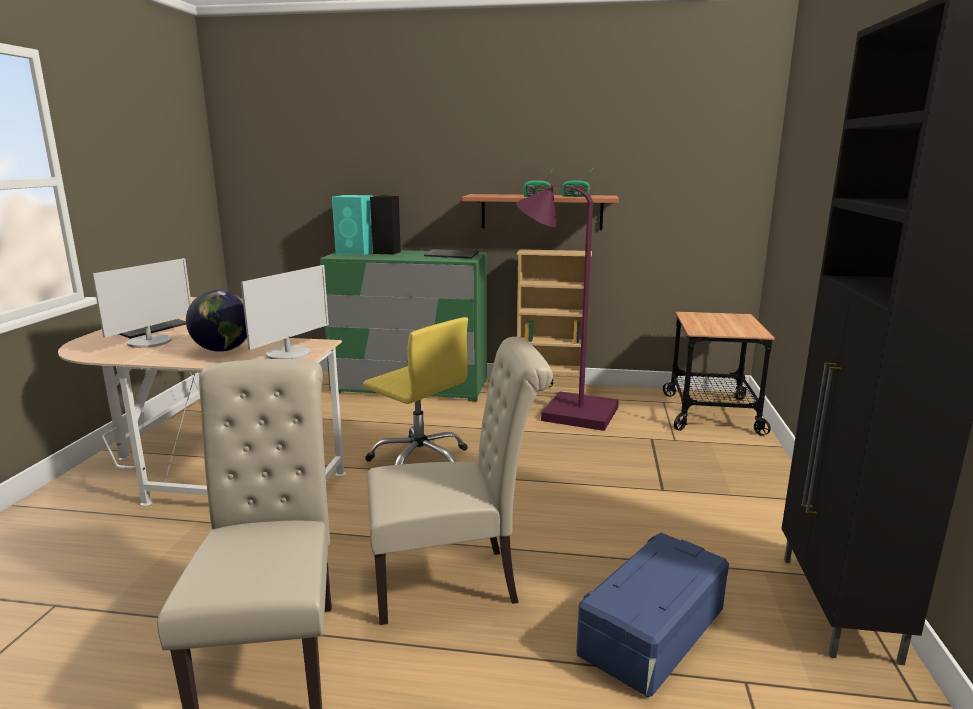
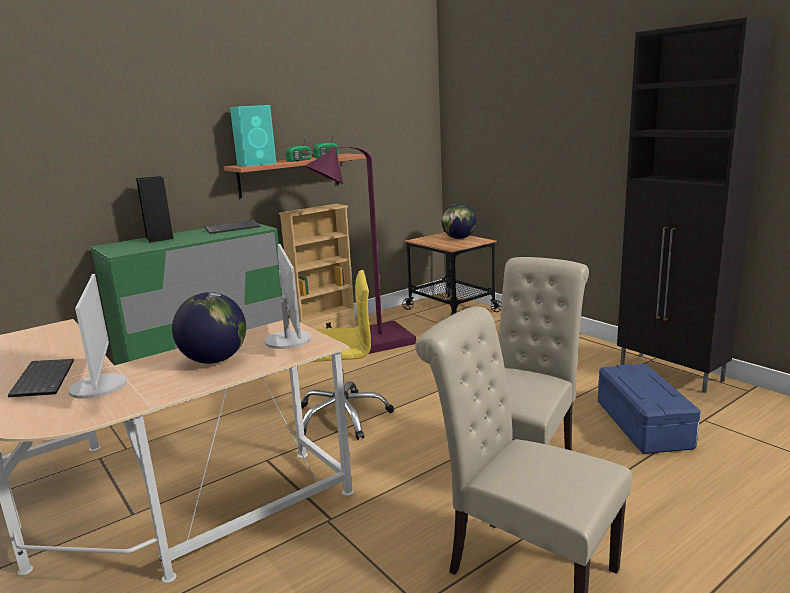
camera: 45 degrees left, 0 degrees up
turquoise speaker [332,195,373,255] -> turquoise speaker moved to [230,105,276,167]
none -> globe [442,204,477,239]

